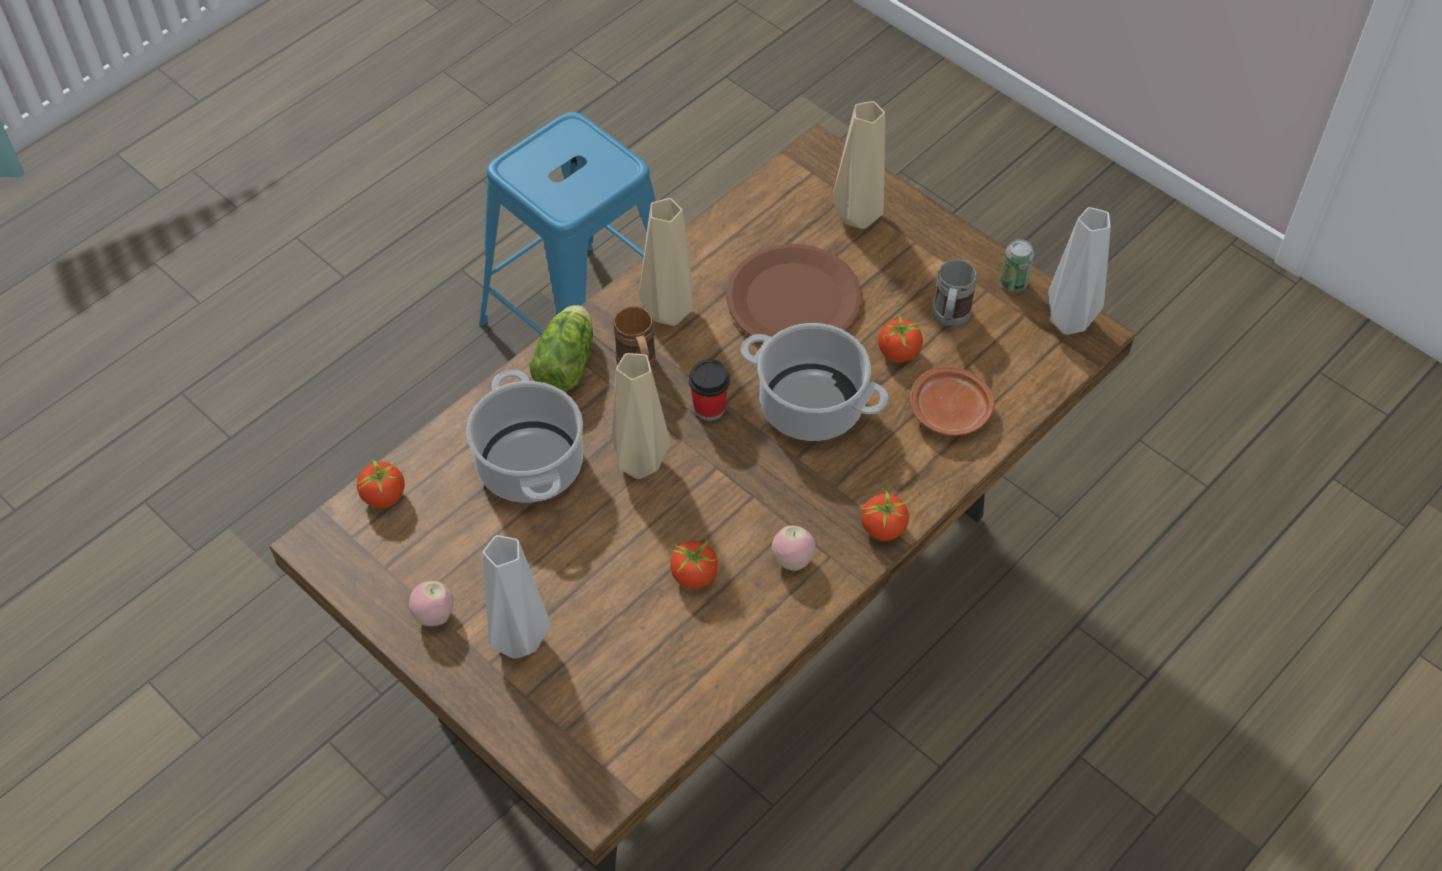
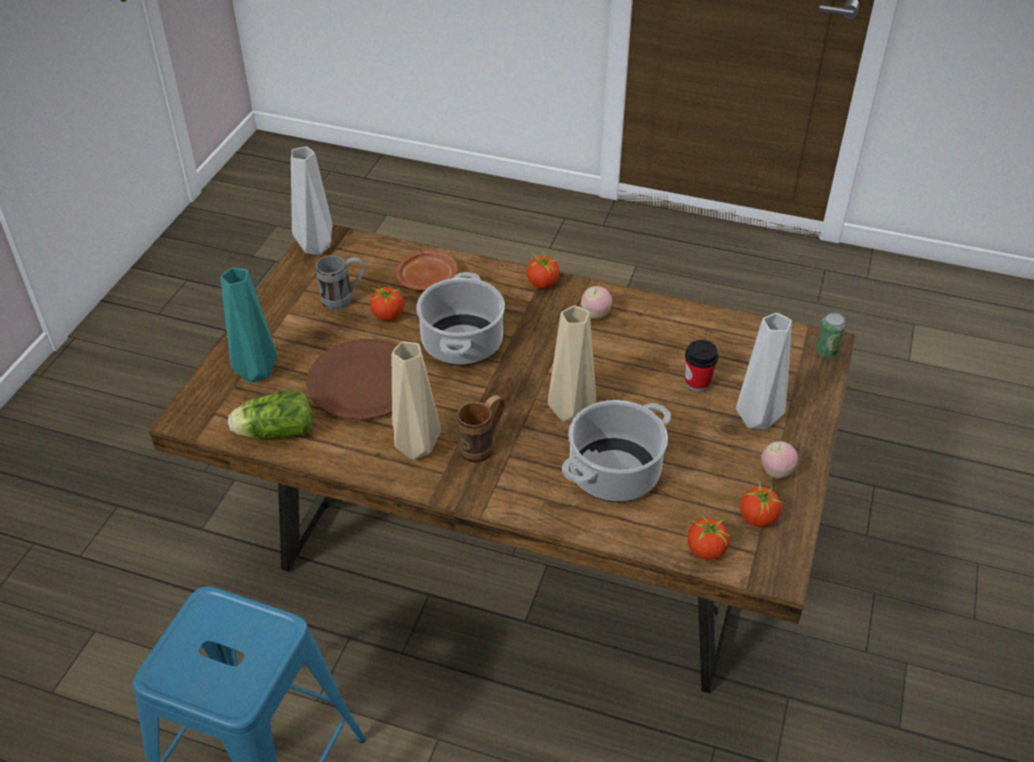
camera: 115 degrees left, 10 degrees down
lettuce [529,305,593,392] -> lettuce moved to [228,391,312,438]
tomato [670,538,720,589] -> tomato moved to [740,478,783,527]
cup [689,359,730,421] -> cup moved to [685,340,719,392]
beige vase [832,101,885,229] -> turquoise vase [221,267,278,383]
can [1000,239,1034,292] -> can moved to [816,312,846,357]

